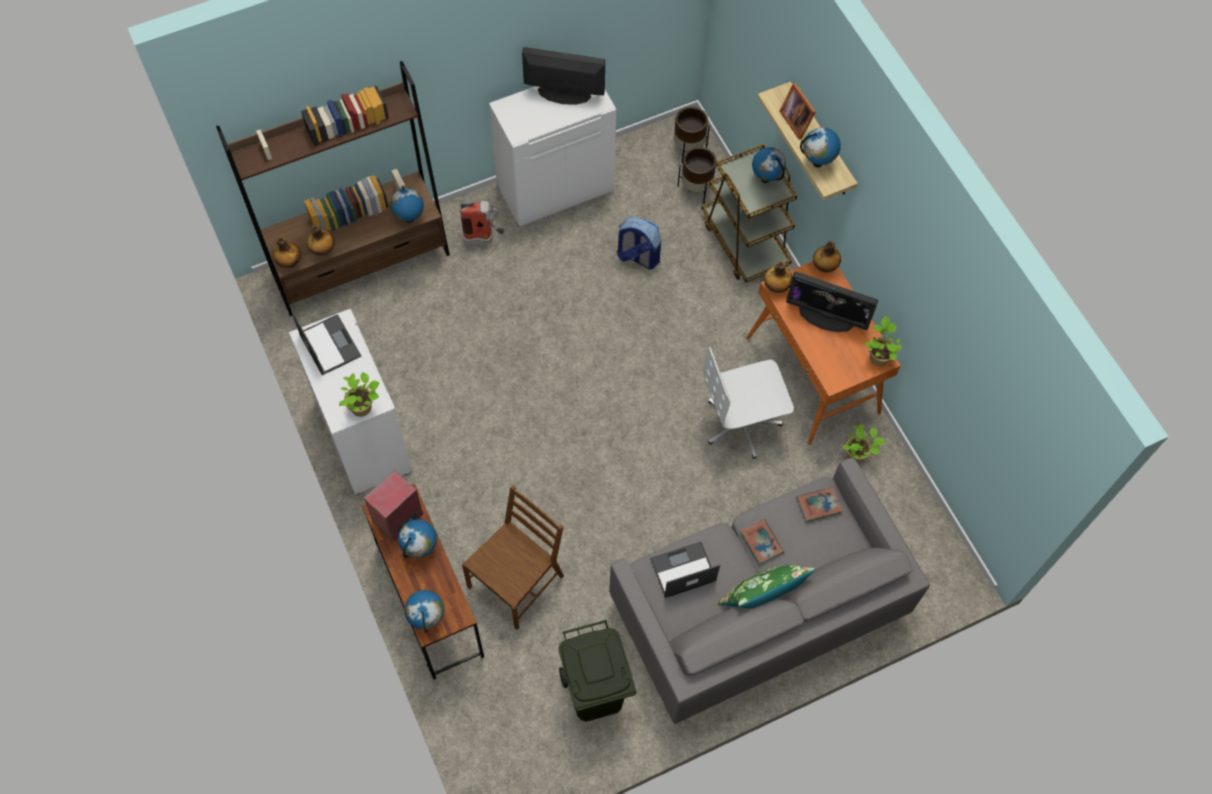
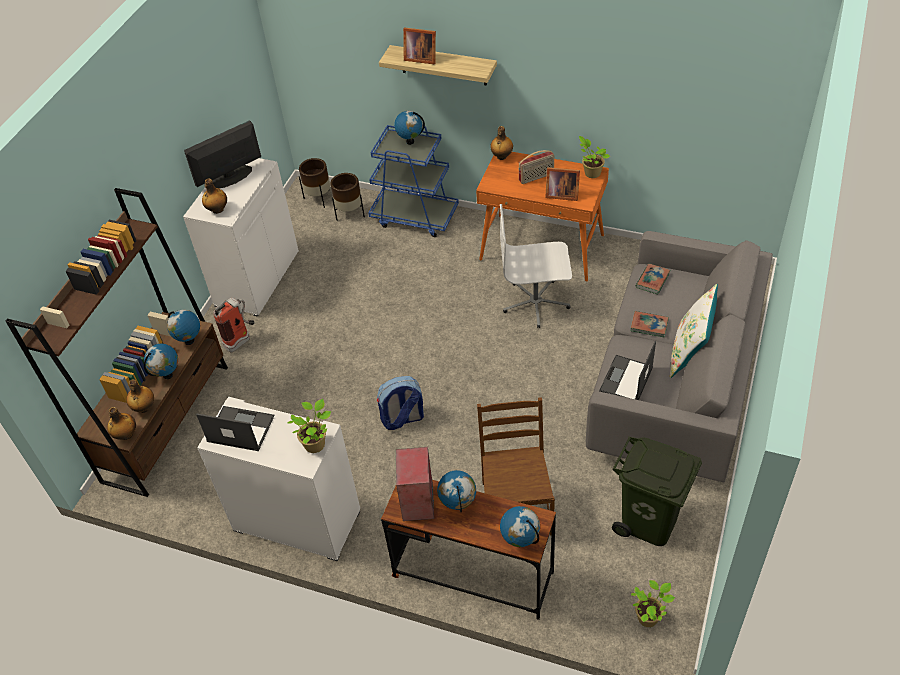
camera: 40 degrees left, 15 degrees down
backpack [617,216,661,269] -> backpack moved to [377,376,424,430]
brown cart [702,143,797,283] -> blue cart [368,125,459,237]
white office chair [703,346,794,459] -> white office chair turned 60 degrees clockwise [500,204,572,328]
green pillow [718,565,815,608] -> white pillow [670,284,718,378]
bottle [764,261,792,293] -> bottle moved to [202,178,227,214]
monitor [786,271,878,332] -> radio [519,150,554,184]
globe [800,127,841,168] -> globe moved to [144,344,178,379]
potted plant [843,424,885,463] -> potted plant moved to [631,580,675,627]
none -> picture frame [545,167,580,201]

